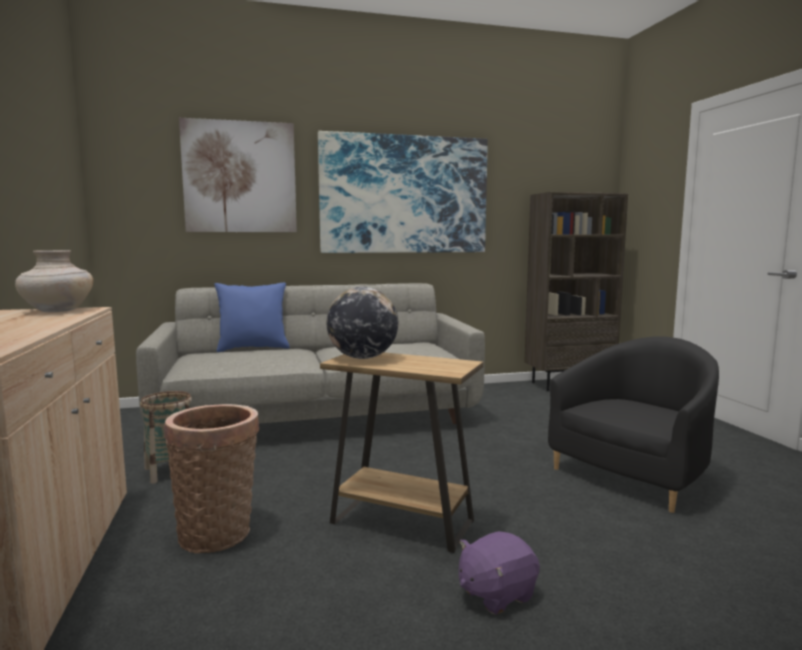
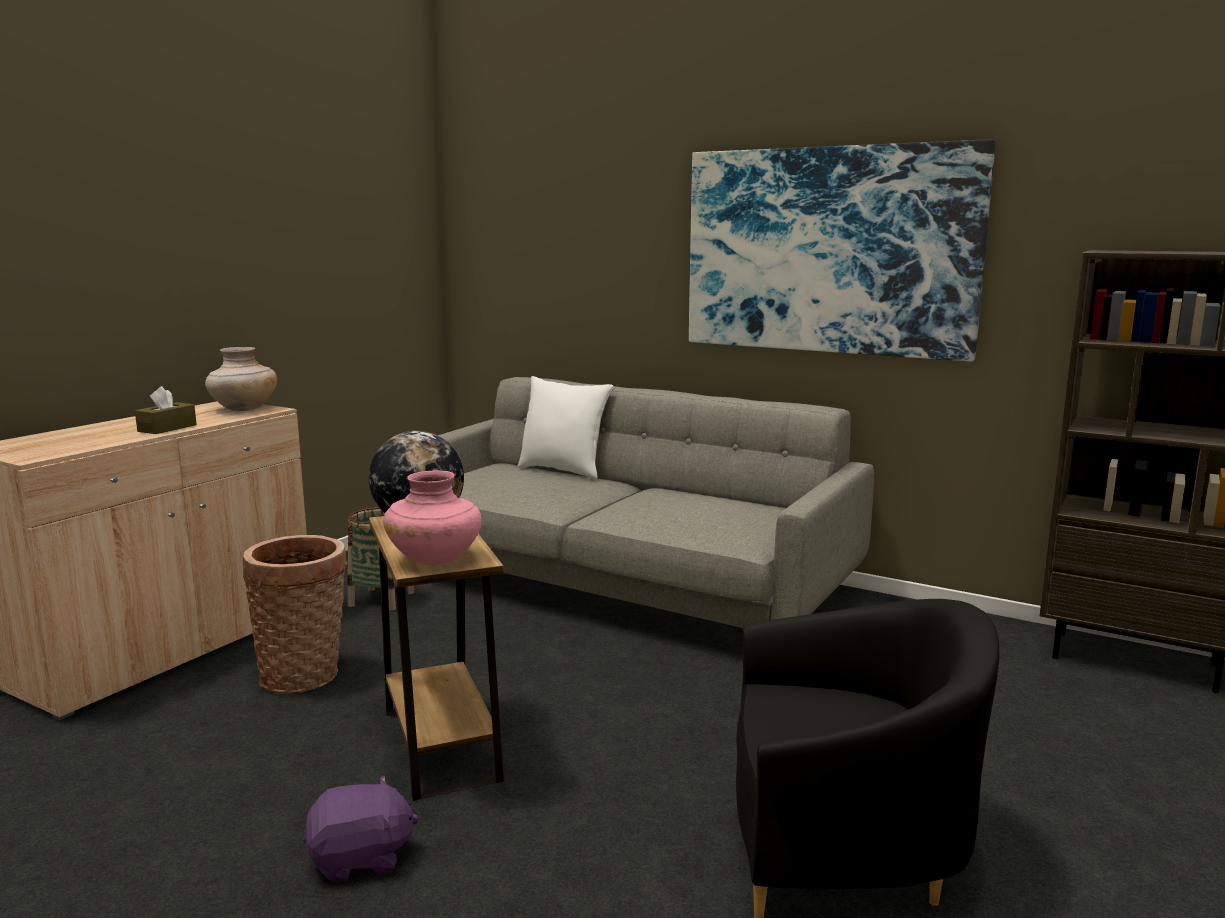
camera: 45 degrees right, 5 degrees up
picture [179,118,297,232] -> none
blue pillow [214,283,290,352] -> white pillow [518,376,613,480]
purple plush toy [459,531,540,615] -> purple plush toy turned 150 degrees clockwise [303,775,419,883]
none -> brown tissue box [135,386,197,434]
none -> pink vase [383,470,482,565]

